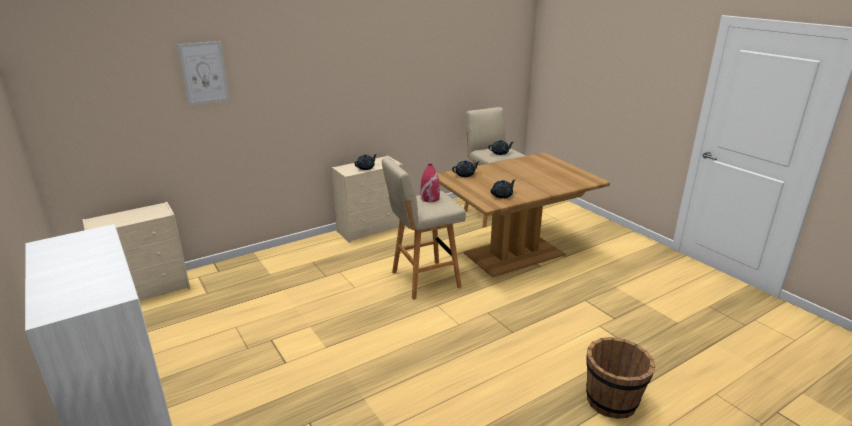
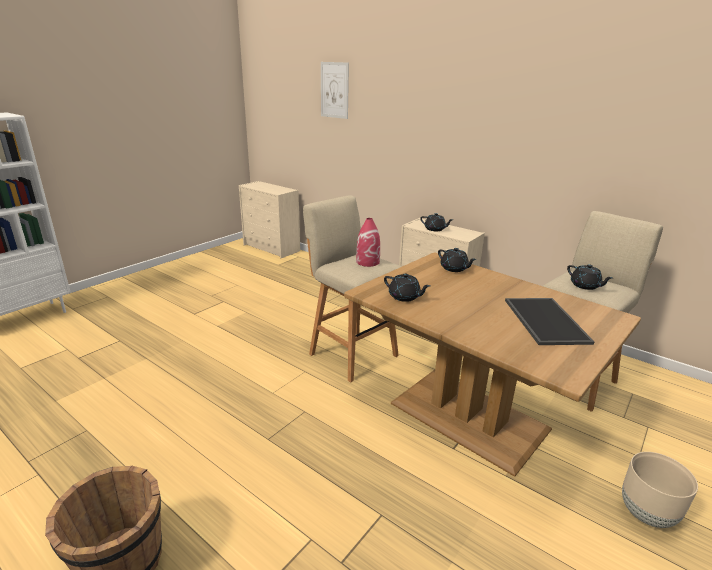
camera: 70 degrees right, 0 degrees up
none -> tray [505,298,594,345]
none -> beige planter [622,452,698,528]

